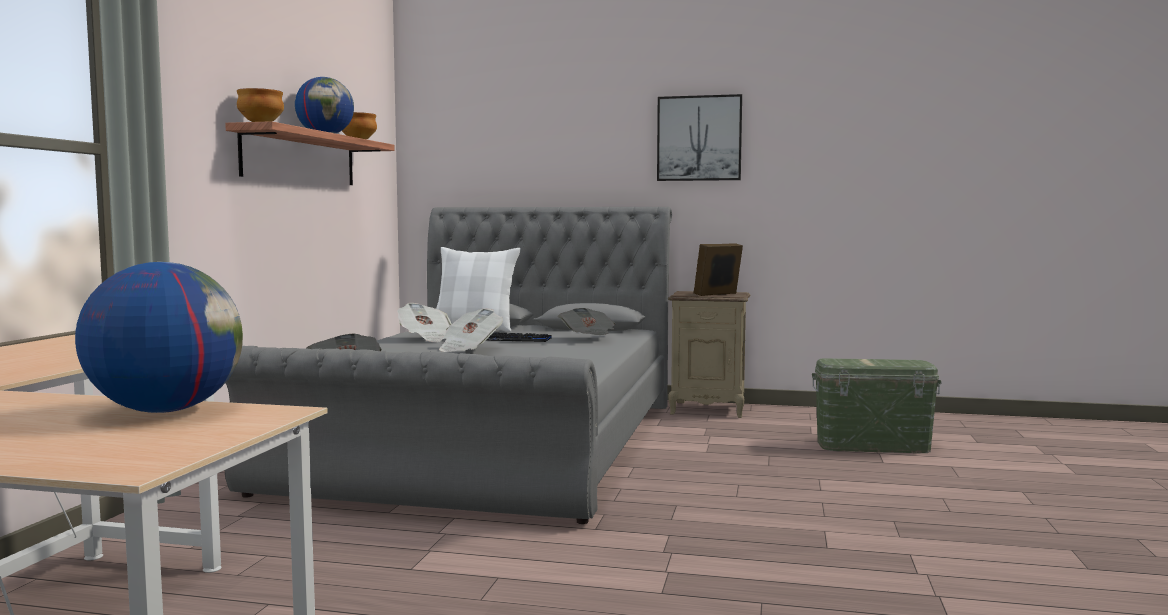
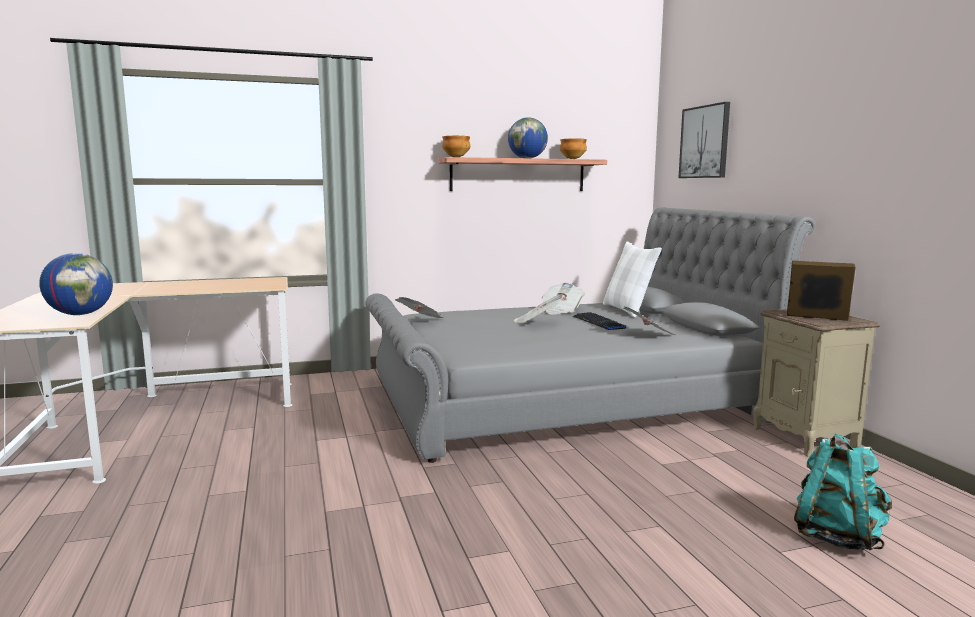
camera: 60 degrees right, 5 degrees up
picture [657,94,742,181] -> picture moved to [679,102,730,178]
green storage box [812,358,942,453] -> turquoise backpack [794,434,892,550]

